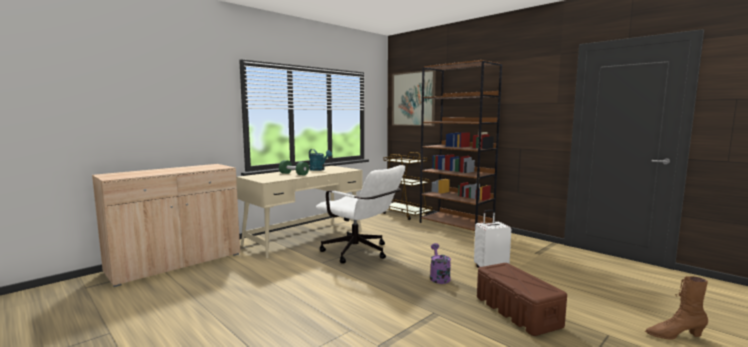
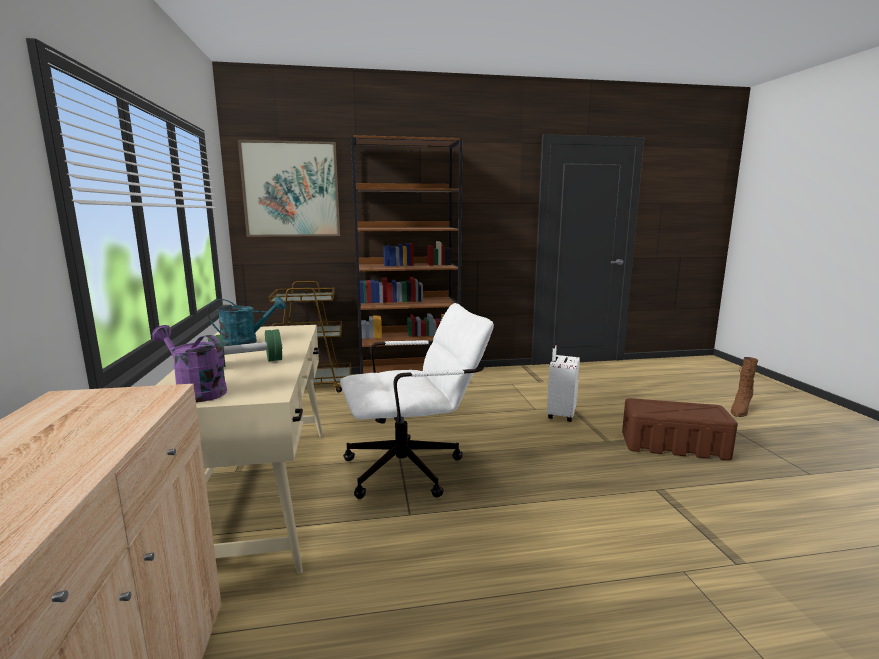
camera: 55 degrees left, 5 degrees up
purple watering can [430,243,451,284] -> purple watering can moved to [152,325,227,402]

